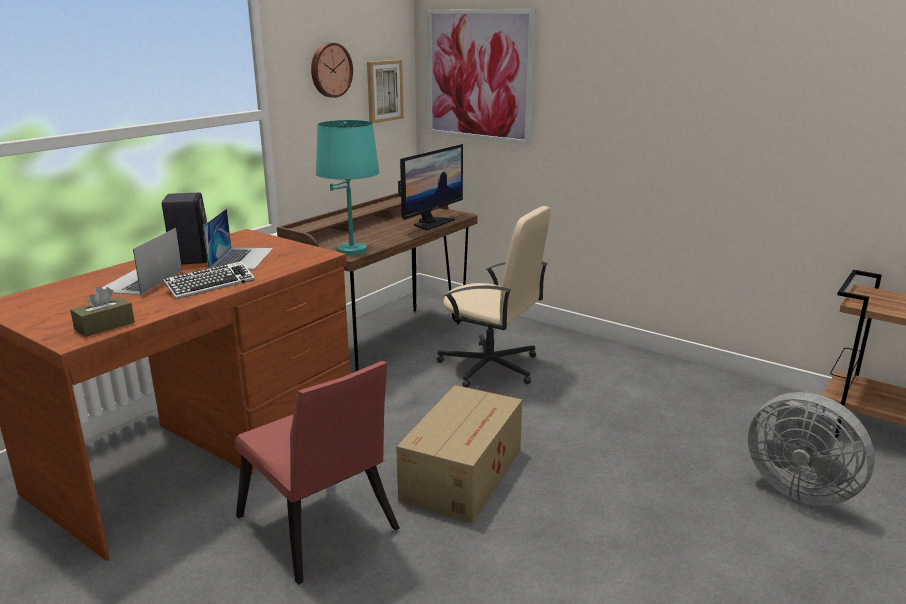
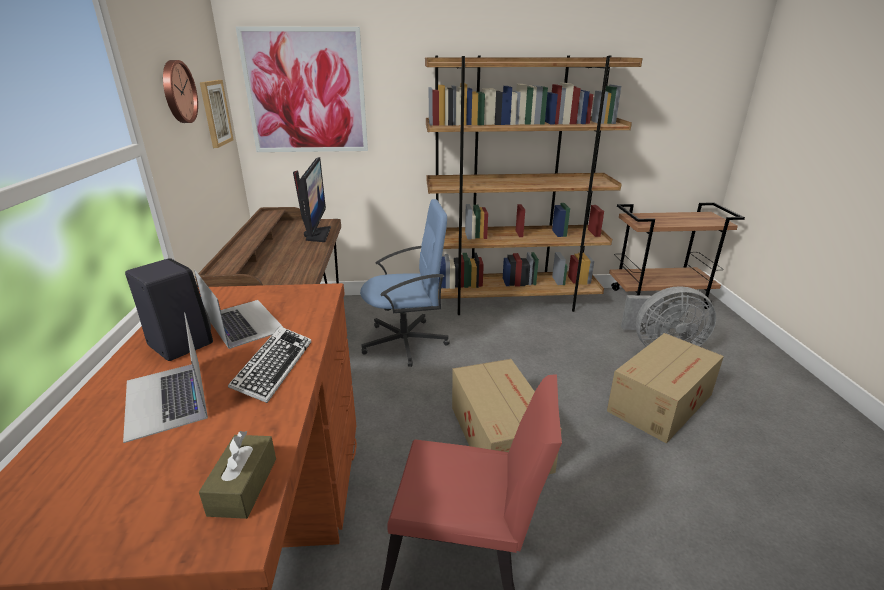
camera: 40 degrees left, 5 degrees up
turquoise table lamp [316,120,379,256] -> none
beige office chair [437,206,551,388] -> blue office chair [360,199,450,367]
none -> brown bookcase [425,55,643,315]
none -> cardboard box [607,333,724,444]

